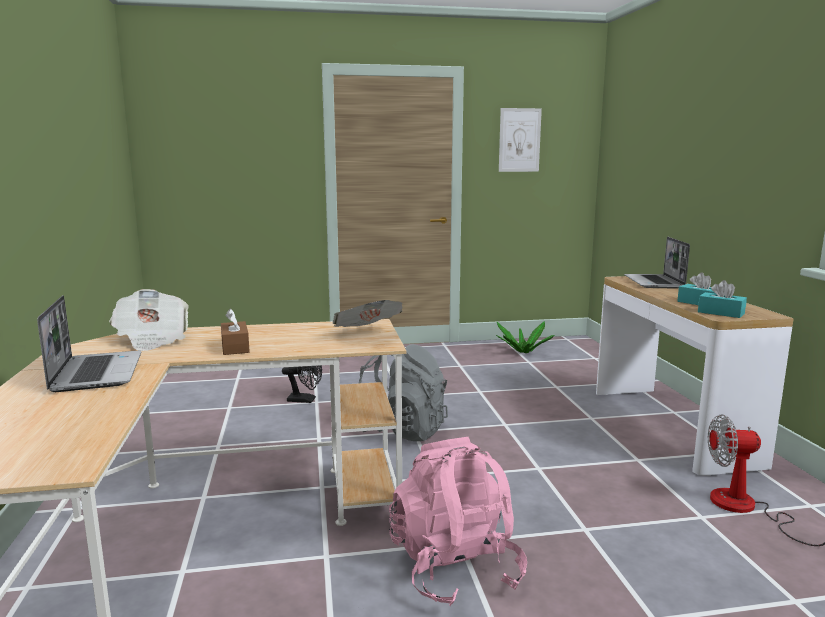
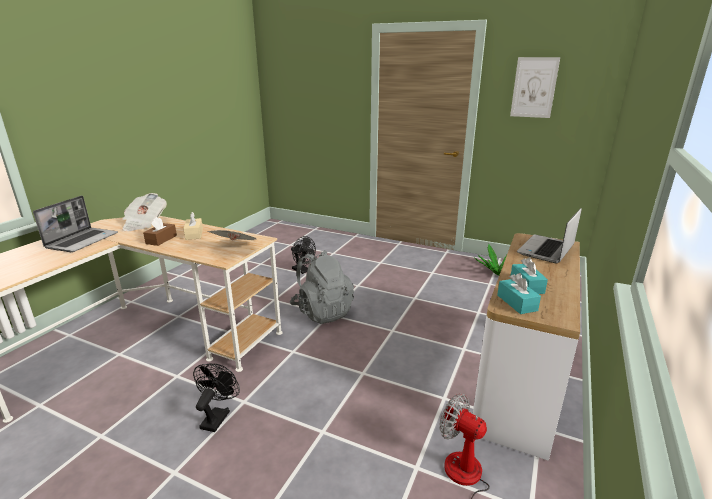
camera: 35 degrees right, 10 degrees up
pink backpack [389,437,527,606] -> black fan [193,364,240,432]
none -> beige tissue box [183,212,203,240]

